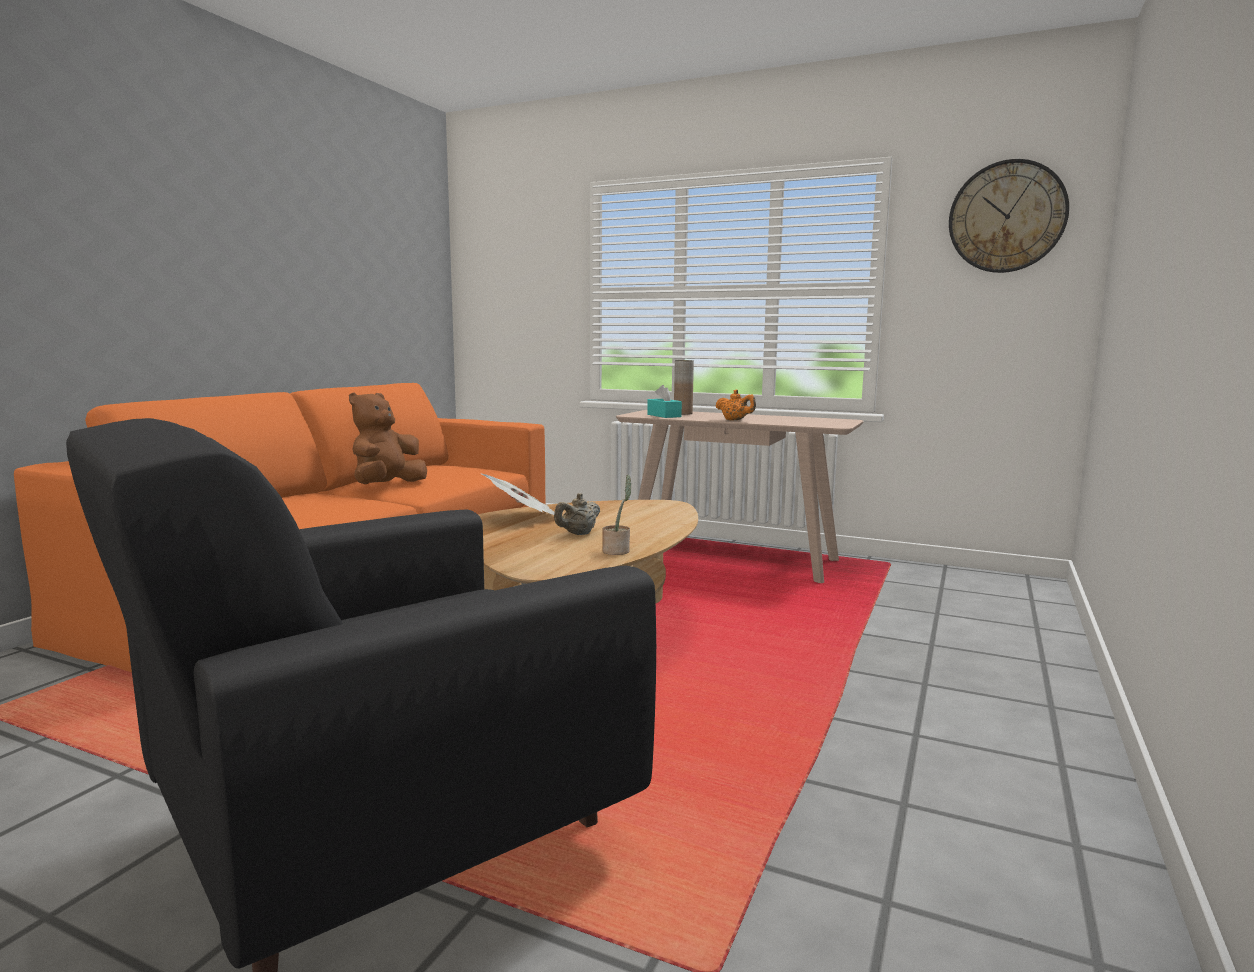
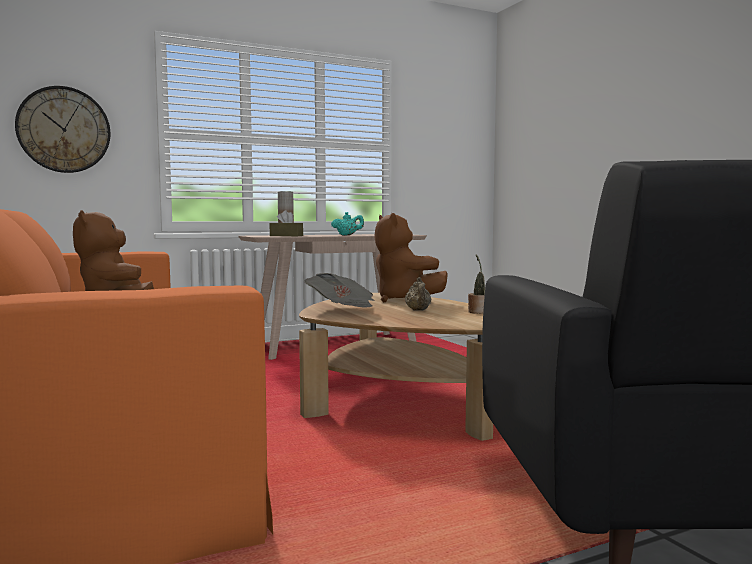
camera: 50 degrees left, 5 degrees down
turquoise tissue box [647,385,682,418] -> brown tissue box [270,210,303,236]
orange teapot [715,390,756,420] -> turquoise teapot [331,212,364,236]
wall clock [949,159,1069,273] -> wall clock moved to [15,86,111,173]
none -> brown plush toy [374,213,448,303]

